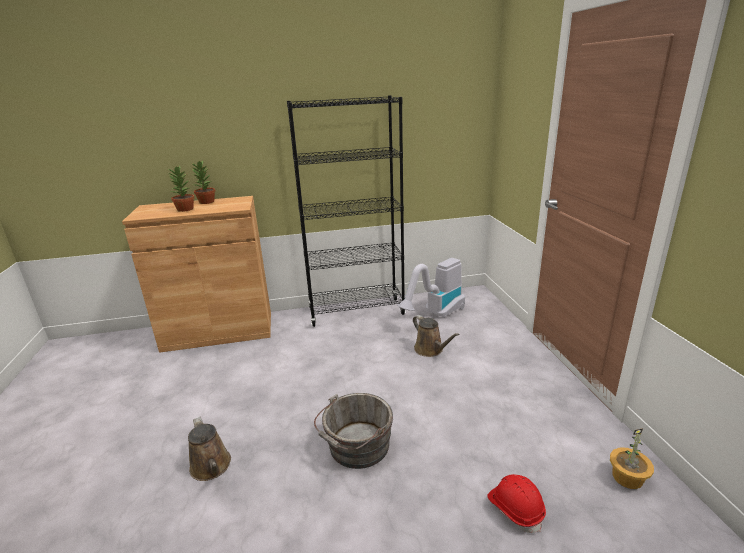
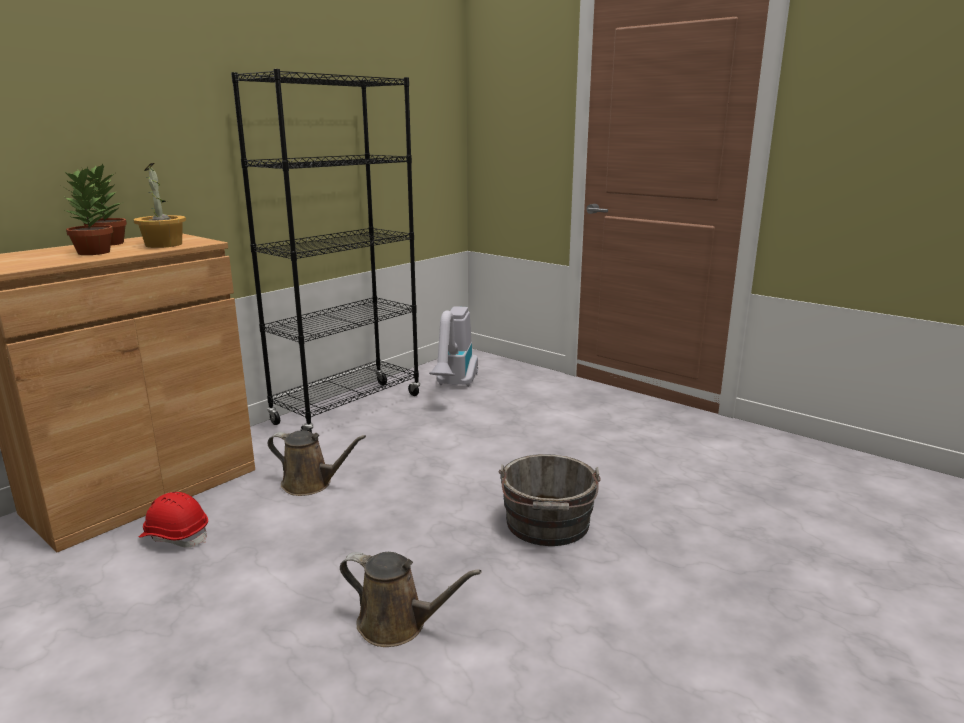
camera: 40 degrees left, 5 degrees down
brown watering can [413,315,460,357] -> brown watering can moved to [268,431,366,496]
red hard hat [487,474,546,533] -> red hard hat moved to [139,492,208,548]
potted plant [610,428,654,489] -> potted plant moved to [133,163,186,248]

